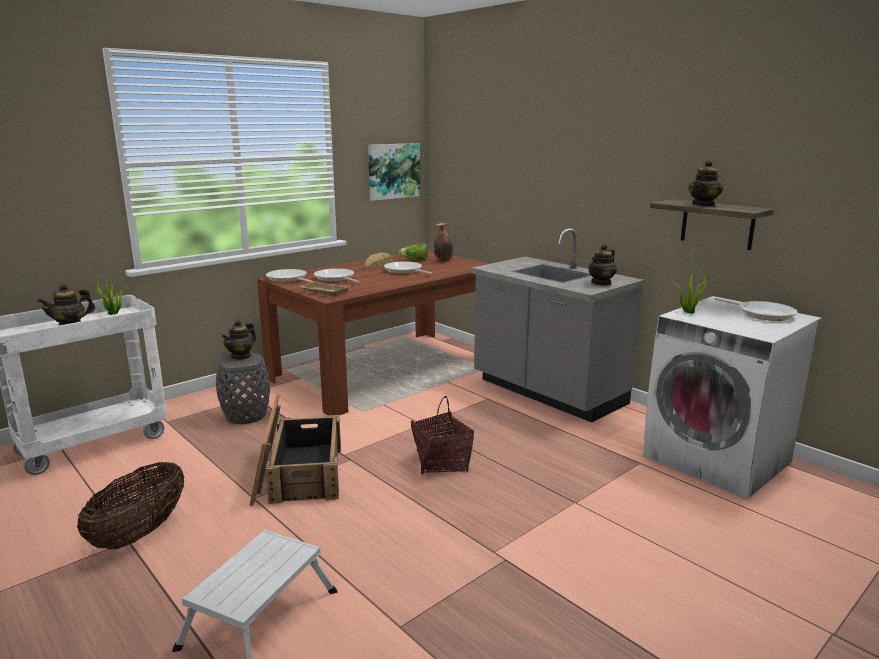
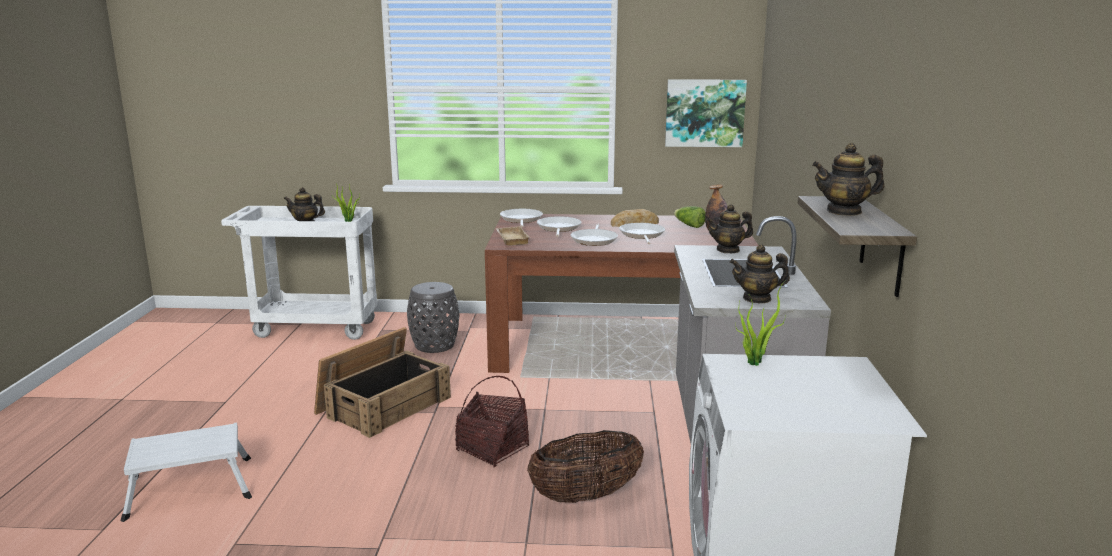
camera: 45 degrees right, 0 degrees up
basket [77,461,184,550] -> basket moved to [527,430,644,503]
teapot [221,319,256,360] -> teapot moved to [706,204,753,253]
frying pan [715,298,797,321] -> frying pan moved to [571,224,618,246]

